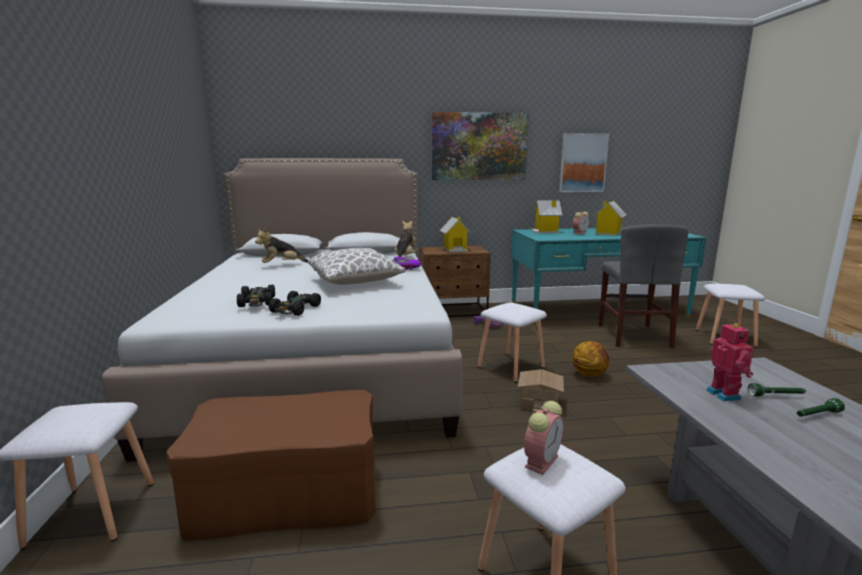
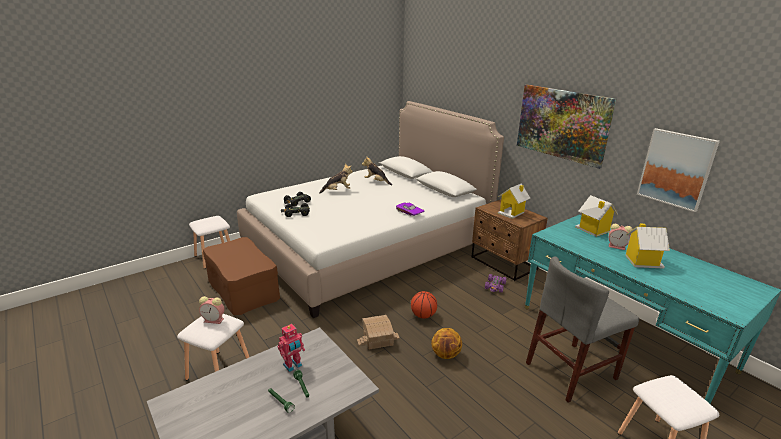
camera: 60 degrees right, 10 degrees up
pillow [308,248,405,285] -> none
plush toy [395,220,418,257] -> plush toy moved to [319,163,353,194]
white stool [477,302,547,383] -> basketball [411,291,437,319]

